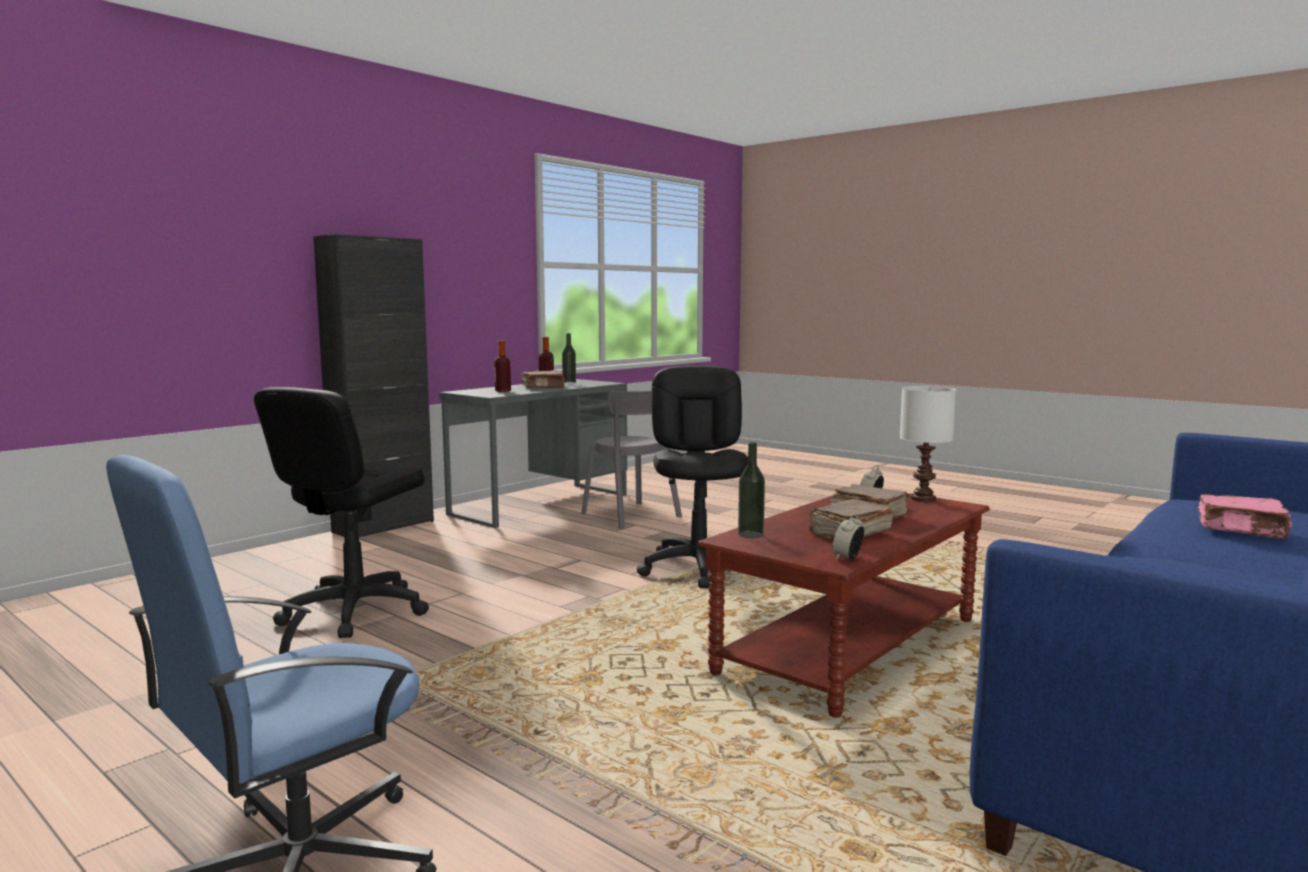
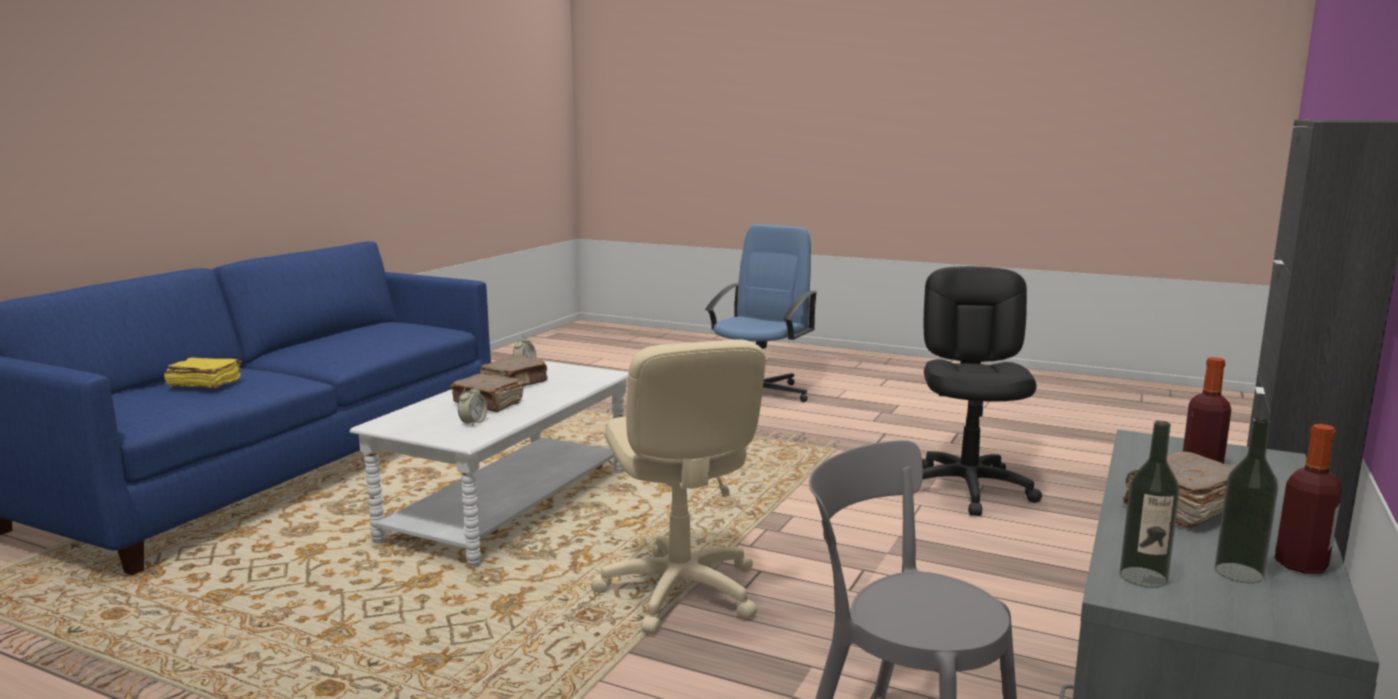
camera: 165 degrees right, 5 degrees up
black office chair [637,365,748,588] -> beige office chair [591,339,766,634]
brown coffee table [697,494,990,718] -> white coffee table [350,360,629,568]
bottle [738,442,765,538] -> bottle moved to [1120,421,1180,588]
white table lamp [900,386,956,502] -> none
pink book [1198,494,1292,539] -> yellow book [164,357,242,388]

